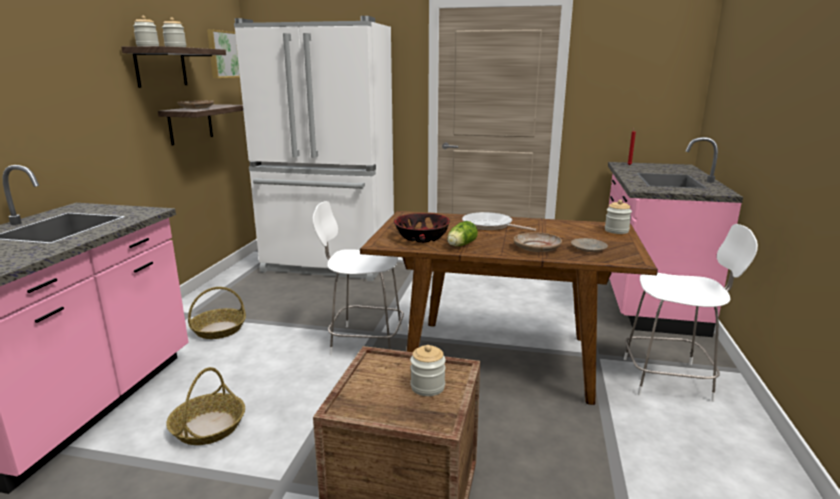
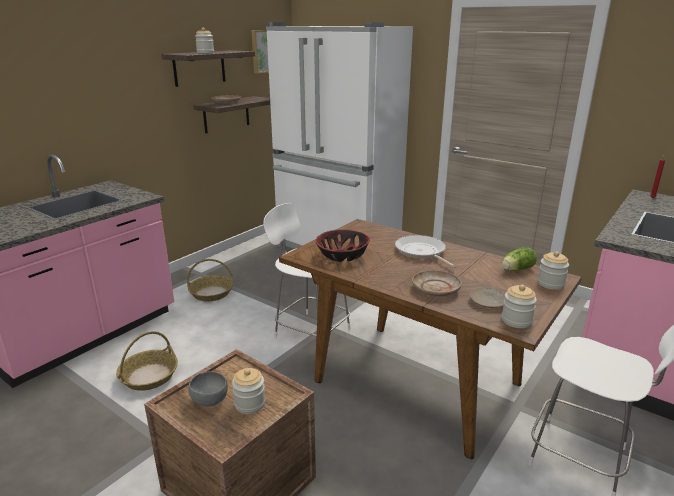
camera: 25 degrees right, 5 degrees up
jar [133,16,159,46] -> jar moved to [502,285,537,328]
lettuce [447,221,478,246] -> lettuce moved to [501,247,537,271]
none -> grey bowl [188,371,228,406]

